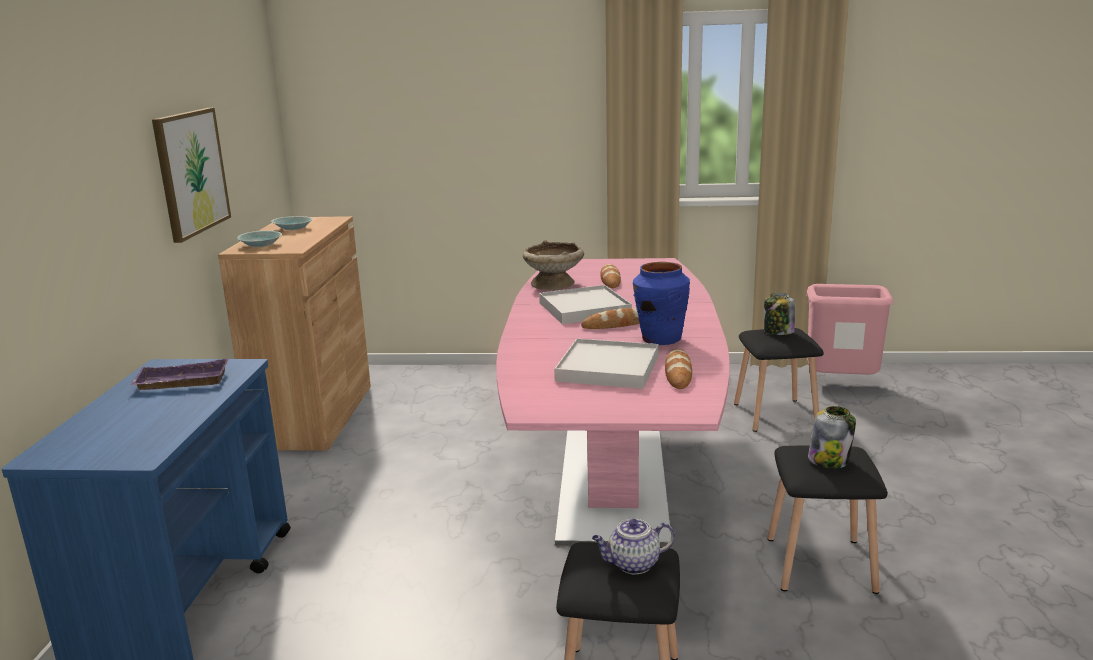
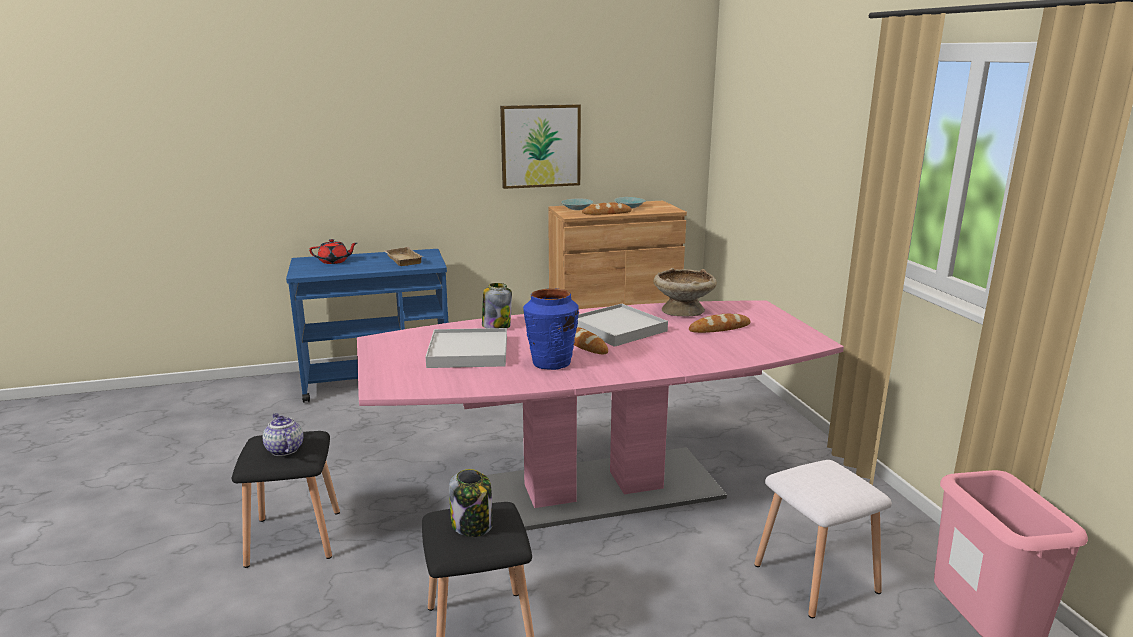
camera: 70 degrees right, 0 degrees up
purple tray [131,358,228,390] -> beige tray [383,247,422,266]
bread [665,349,692,389] -> bread moved to [582,202,632,215]
black stool [734,328,824,432] -> white stool [754,460,892,618]
jar [764,293,795,335] -> jar moved to [482,283,512,328]
none -> red teapot [309,239,357,264]

